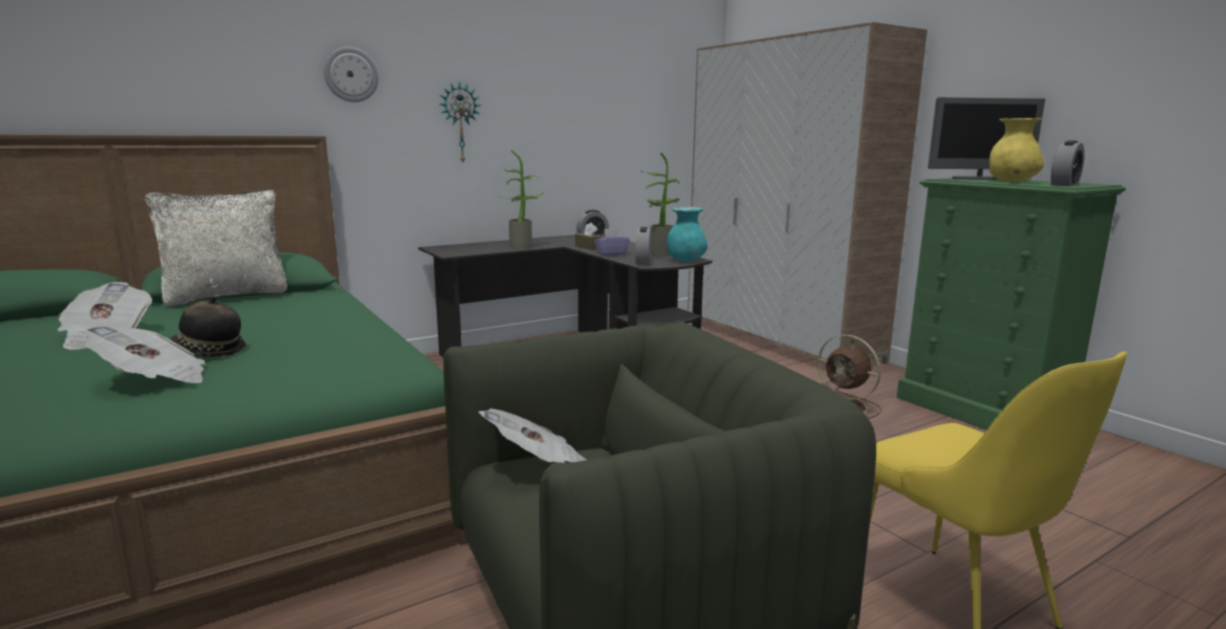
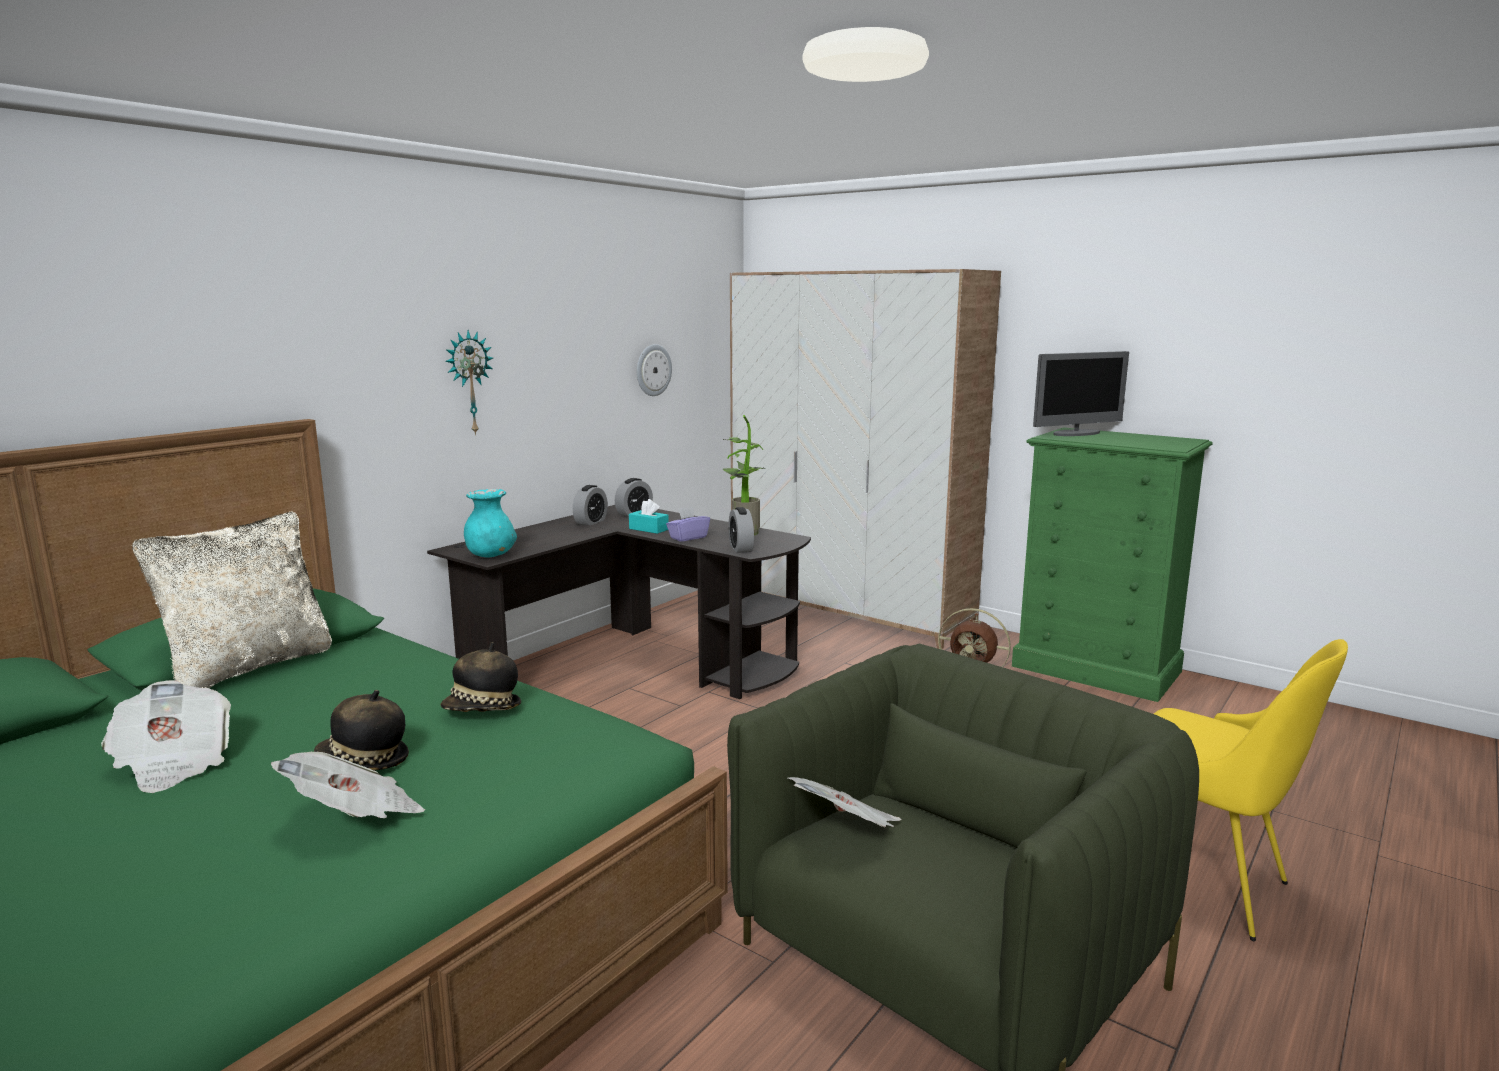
camera: 20 degrees left, 0 degrees up
wall clock [324,47,379,102] -> wall clock moved to [637,344,672,396]
potted plant [495,150,545,249] -> none
brown tissue box [575,222,604,250] -> turquoise tissue box [629,499,669,534]
turquoise vase [667,207,708,262] -> turquoise vase moved to [464,489,517,558]
yellow vase [989,118,1044,182] -> none
alarm clock [1051,140,1085,186] -> alarm clock moved to [573,485,608,526]
none -> hat [440,642,521,712]

